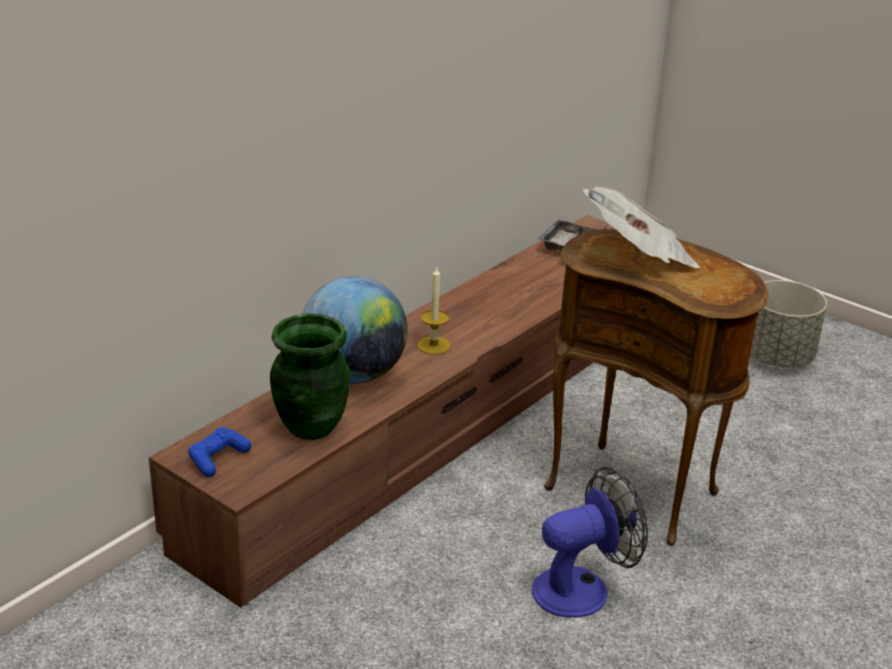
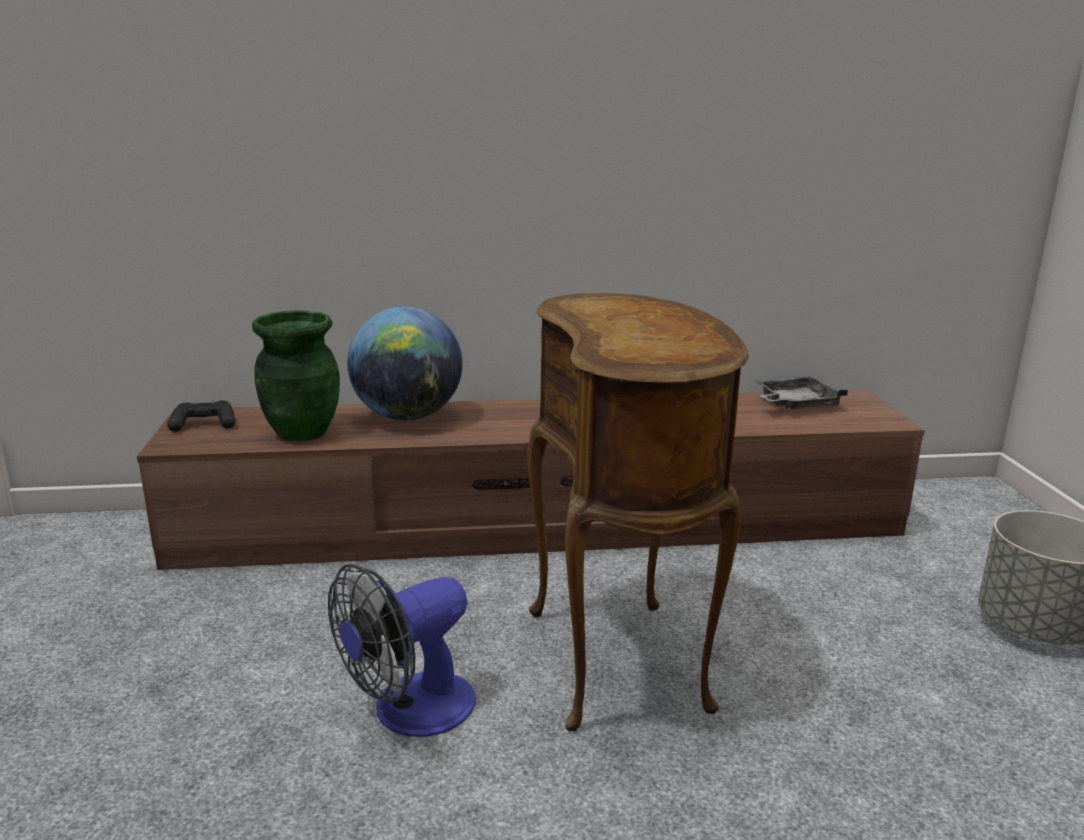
camera: 45 degrees right, 10 degrees down
blue game controller [188,427,251,477] -> black game controller [167,400,235,432]
candle [417,267,450,355] -> none
fan [532,467,648,617] -> fan turned 120 degrees clockwise [328,564,476,737]
newspaper [583,187,700,268] -> none

